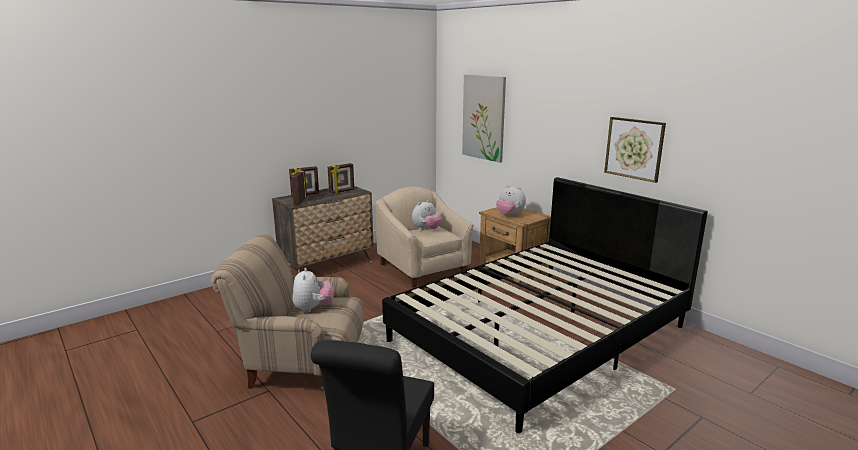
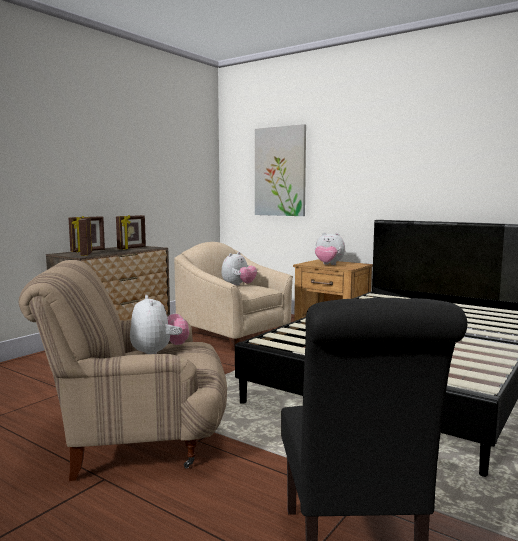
camera: 15 degrees left, 10 degrees down
picture [604,117,666,183] -> none

